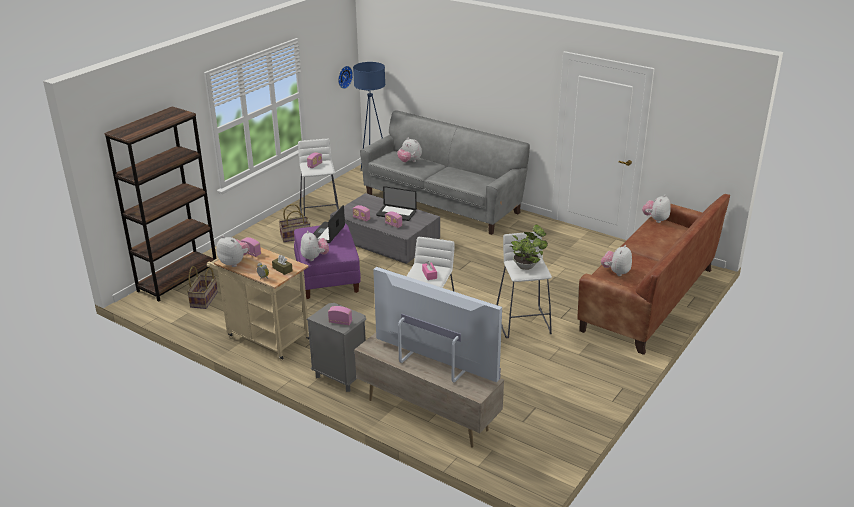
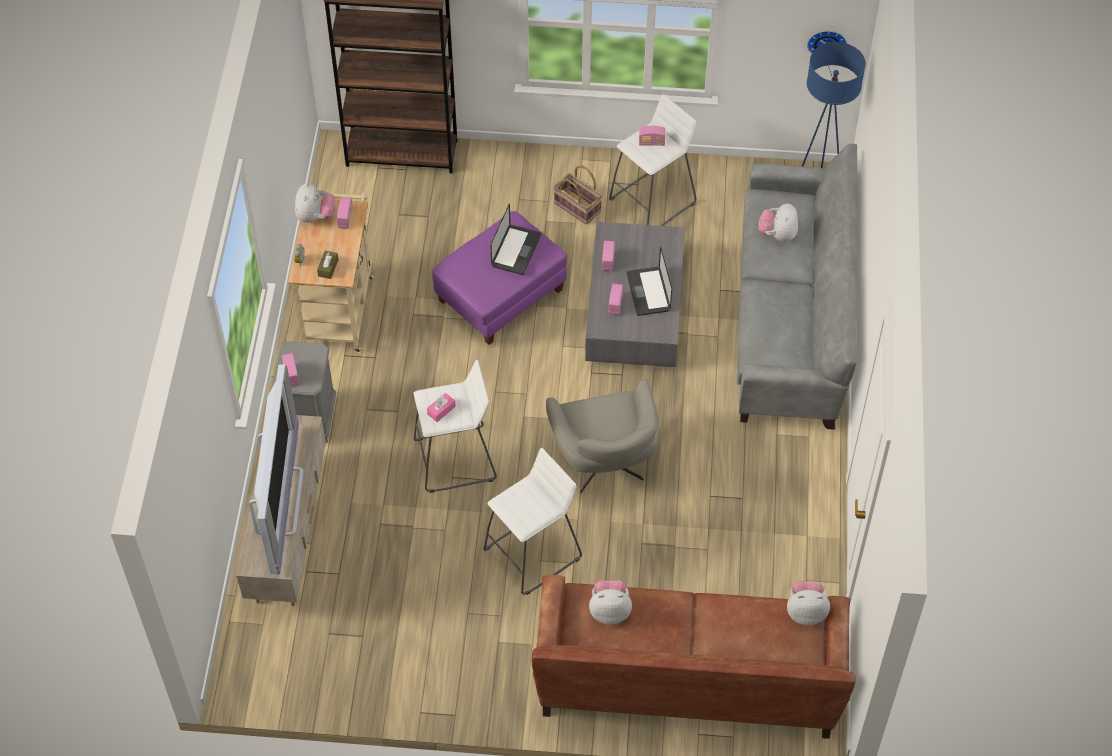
camera: 60 degrees right, 25 degrees up
basket [187,266,218,309] -> none
plush toy [301,231,329,261] -> none
laptop [313,205,345,243] -> laptop turned 120 degrees clockwise [490,204,541,275]
potted plant [510,225,548,270] -> none
none -> grey armchair [546,379,659,493]

